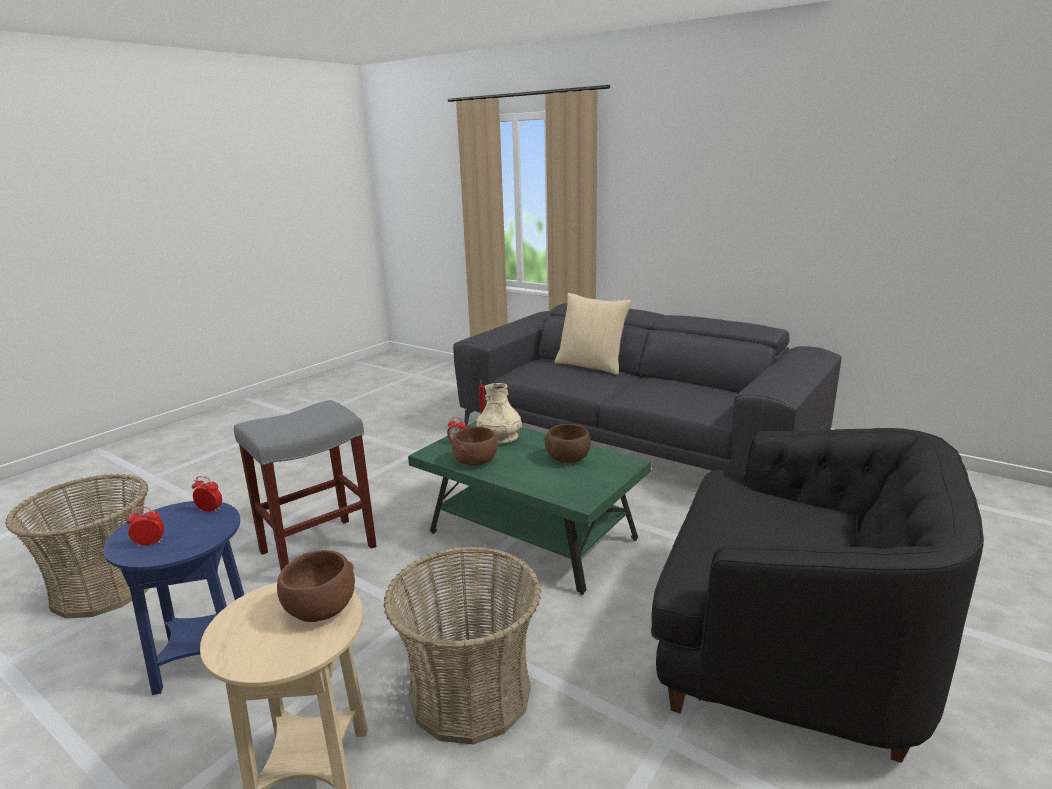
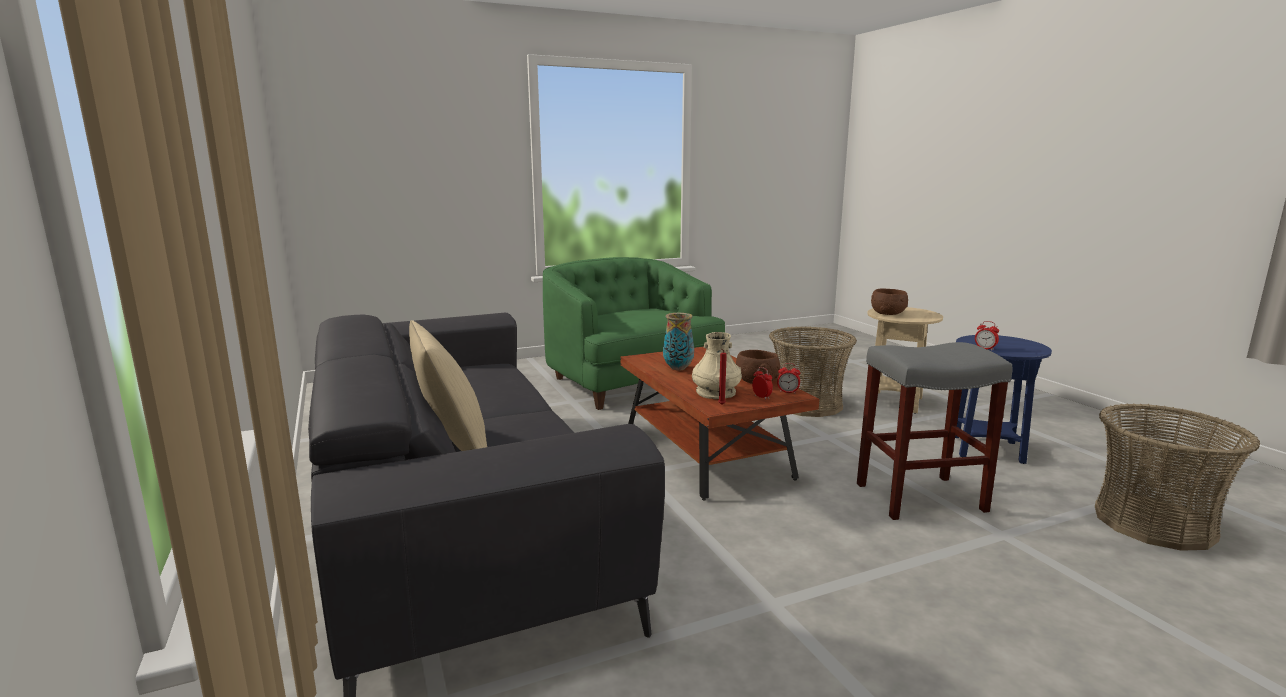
camera: 150 degrees left, 5 degrees down
alarm clock [127,507,164,547] -> alarm clock moved to [777,363,800,394]
green coffee table [408,421,652,595] -> brown coffee table [620,347,819,500]
brown bowl [544,424,591,463] -> vase [663,313,694,371]
black armchair [651,428,984,763] -> green armchair [543,257,725,410]

